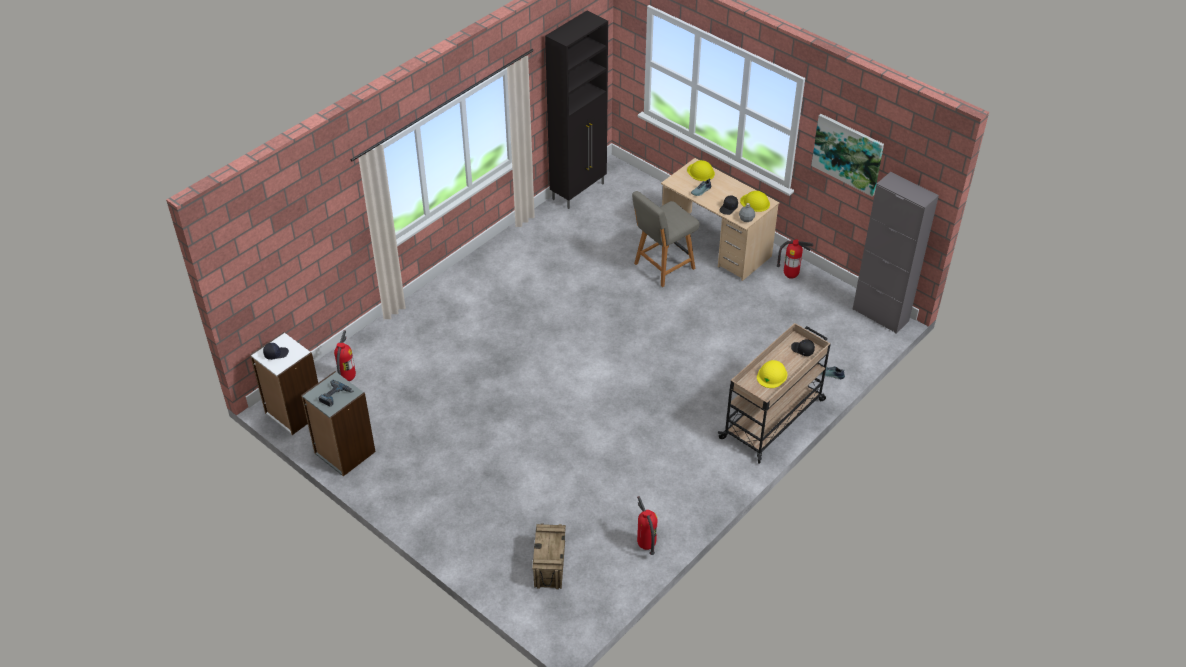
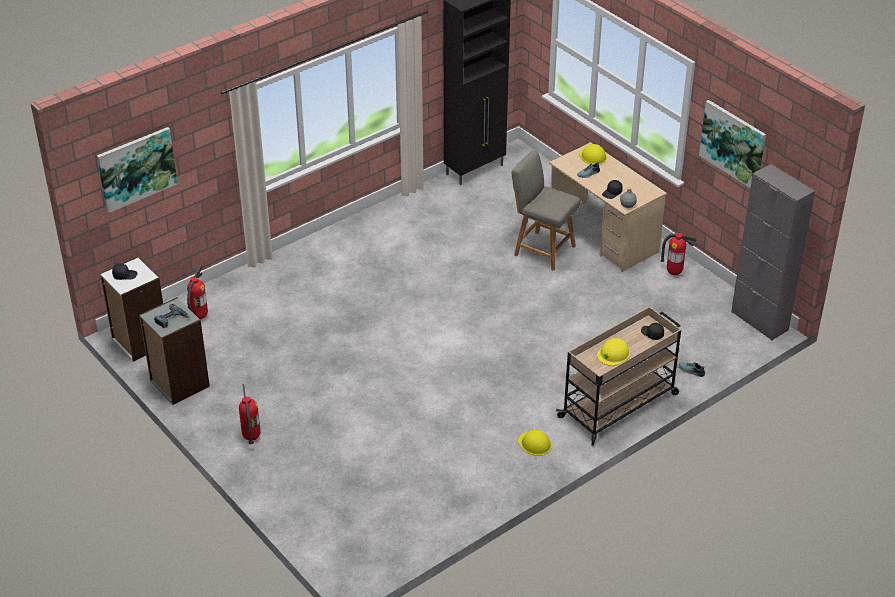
camera: 10 degrees right, 5 degrees down
crate [532,524,566,589] -> none
grey chair [632,191,700,287] -> grey chair turned 60 degrees clockwise [512,150,580,271]
fire extinguisher [637,496,658,555] -> fire extinguisher moved to [239,384,261,444]
yellow hard hat [740,191,770,212] -> yellow hard hat moved to [518,430,552,456]
none -> picture [97,127,177,213]

